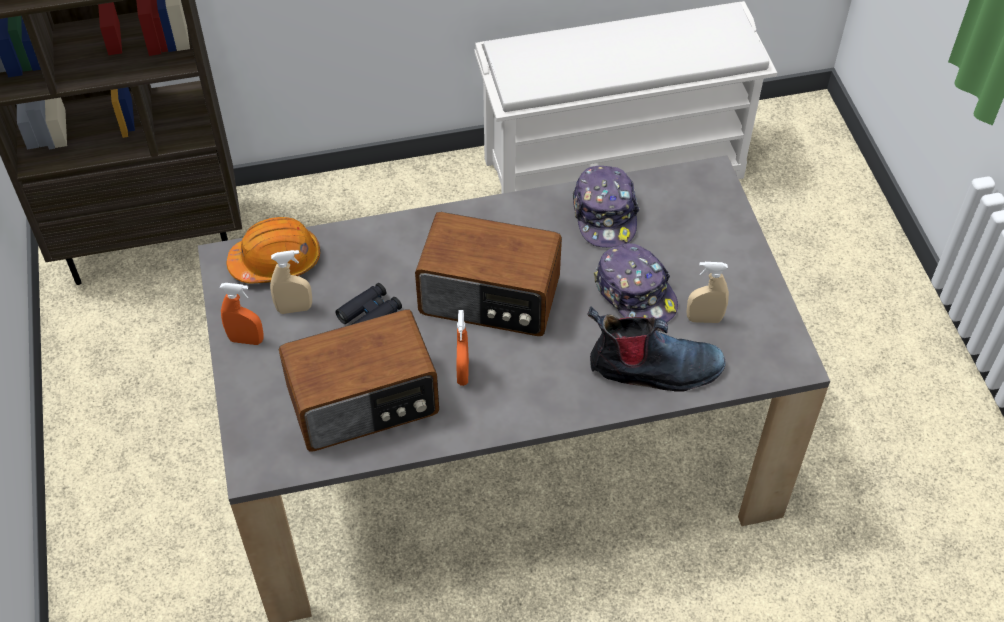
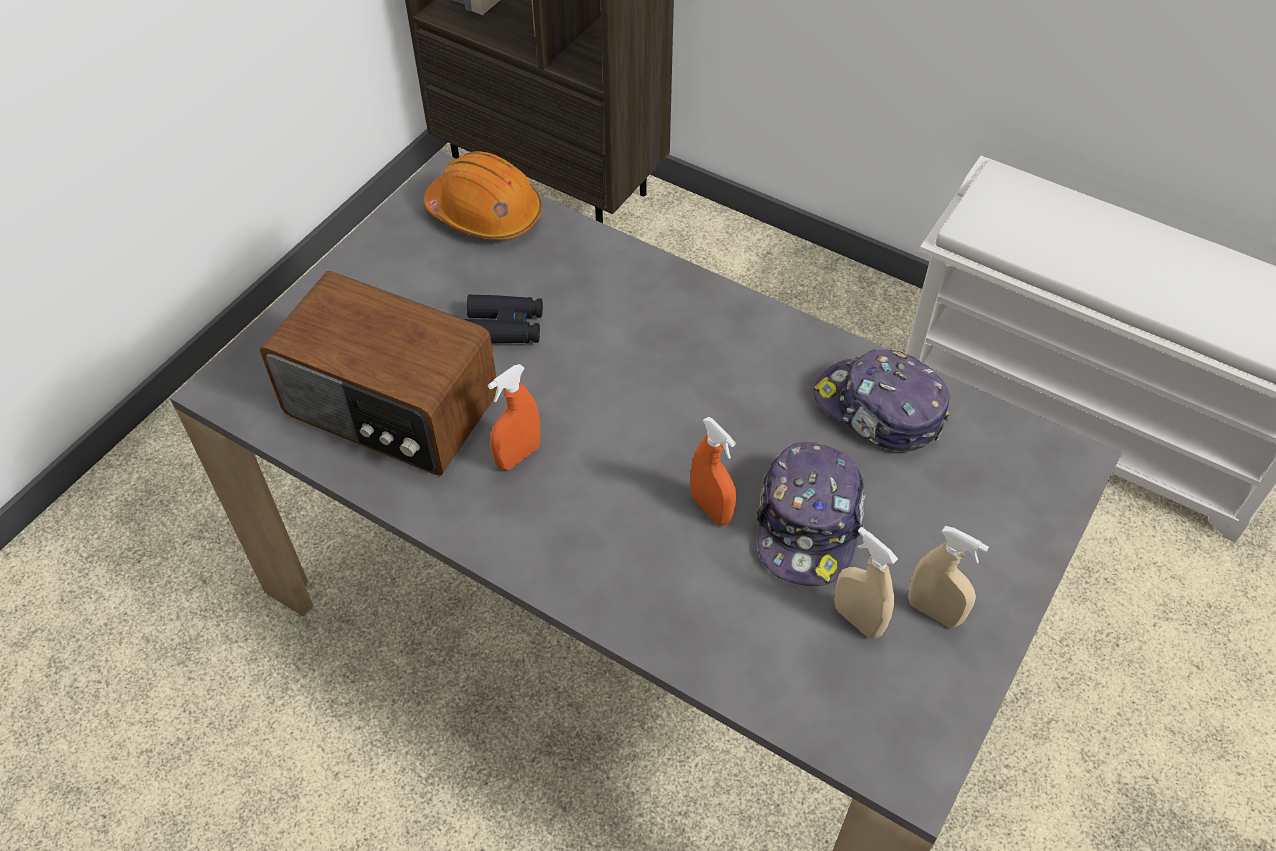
camera: 45 degrees right, 0 degrees up
orange spray bottle [220,283,264,345] -> orange spray bottle moved to [691,417,736,526]
beige spray bottle [270,250,312,314] -> beige spray bottle moved to [908,526,989,628]
radio [415,212,562,336] -> none
cap [573,165,640,248] -> cap turned 90 degrees clockwise [813,349,950,451]
boot [587,307,726,392] -> none

